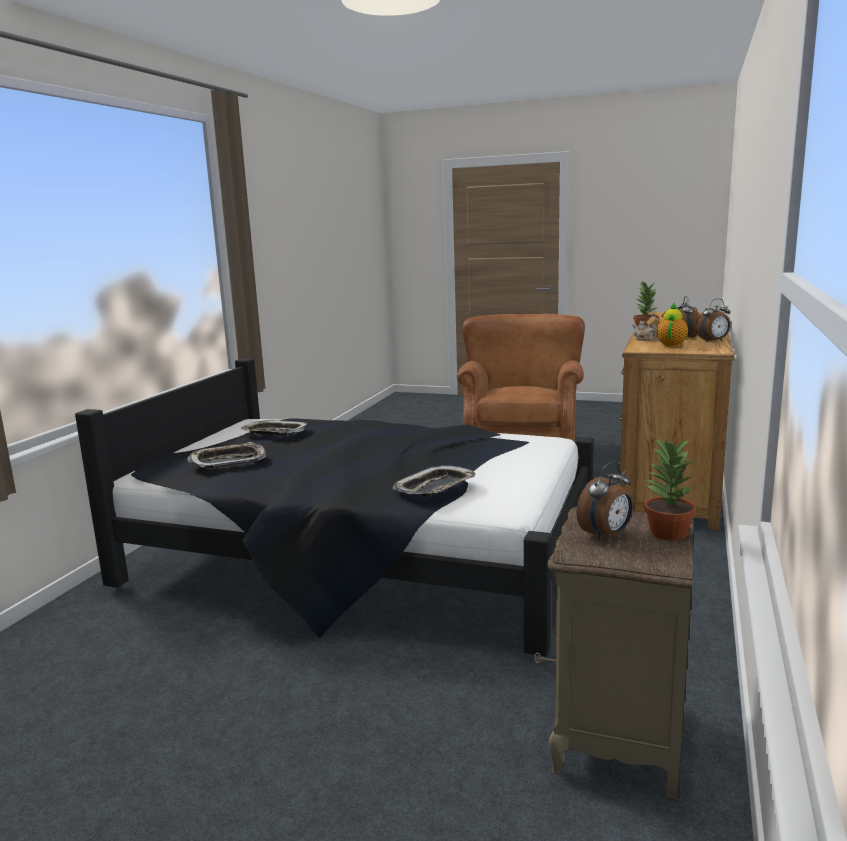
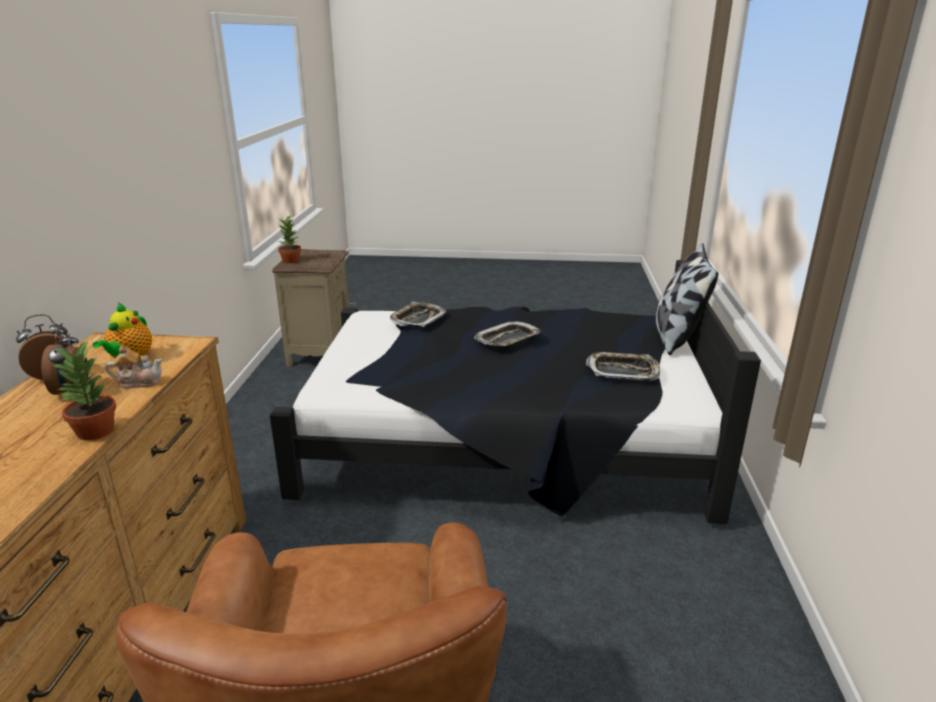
camera: 165 degrees right, 10 degrees up
tray [187,442,266,468] -> tray moved to [474,321,540,347]
alarm clock [576,461,632,541] -> none
none -> pillow [656,243,718,355]

